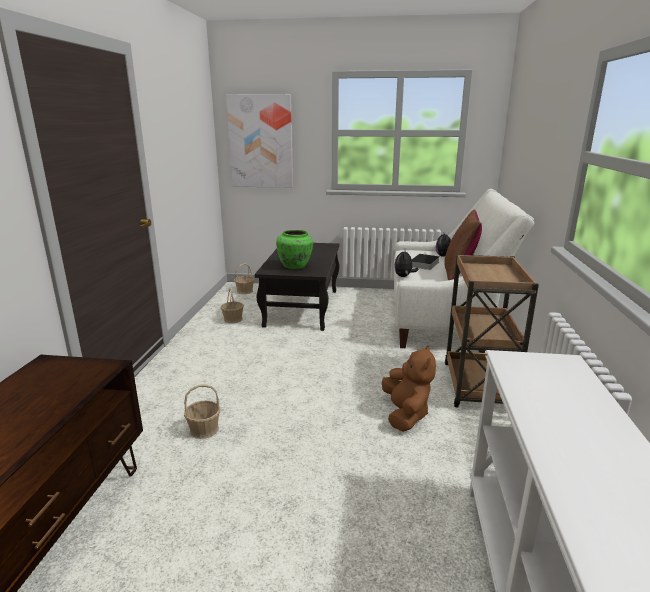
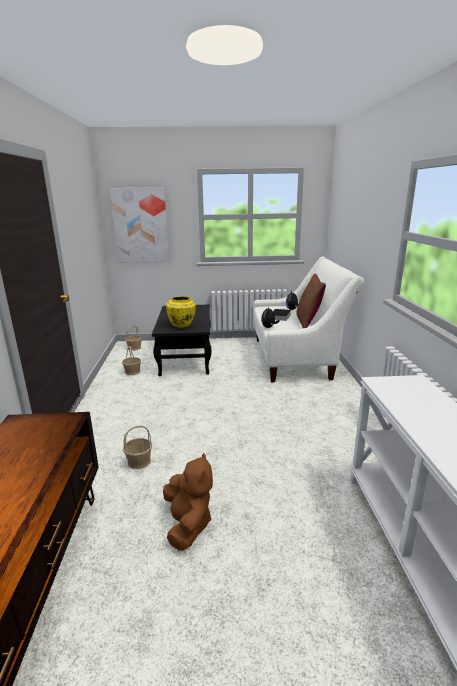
camera: 10 degrees left, 0 degrees up
green vase [276,230,313,269] -> yellow vase [166,296,196,327]
brown plush toy [382,345,436,432] -> brown plush toy moved to [163,453,213,551]
brown cart [445,254,539,407] -> none

